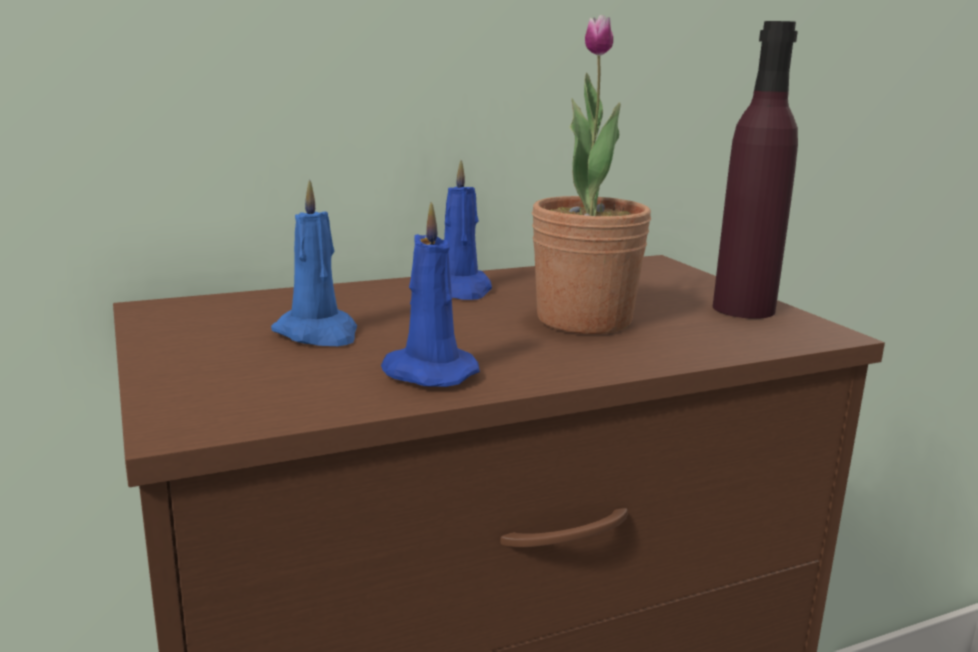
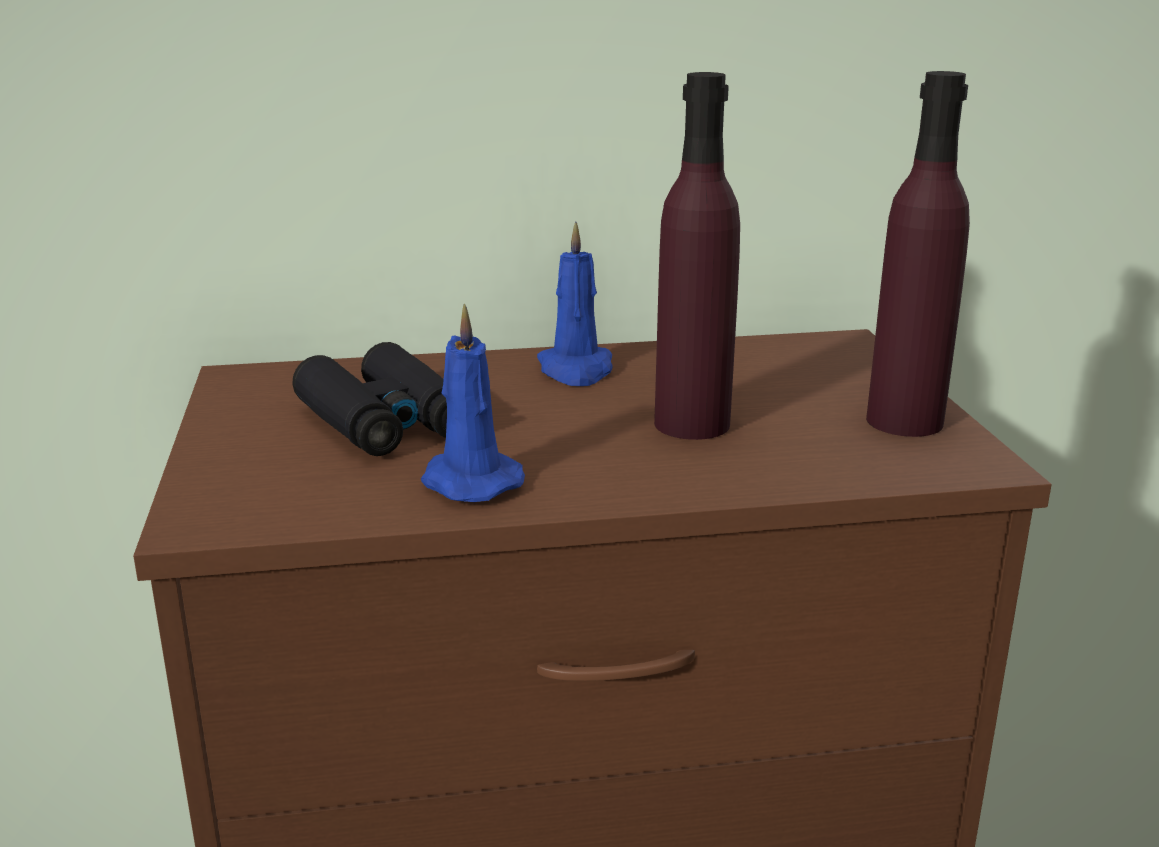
camera: 15 degrees right, 5 degrees up
blue candle [271,179,357,346] -> black binoculars [292,342,447,456]
potted plant [532,15,651,334] -> purple bottle [654,72,740,440]

